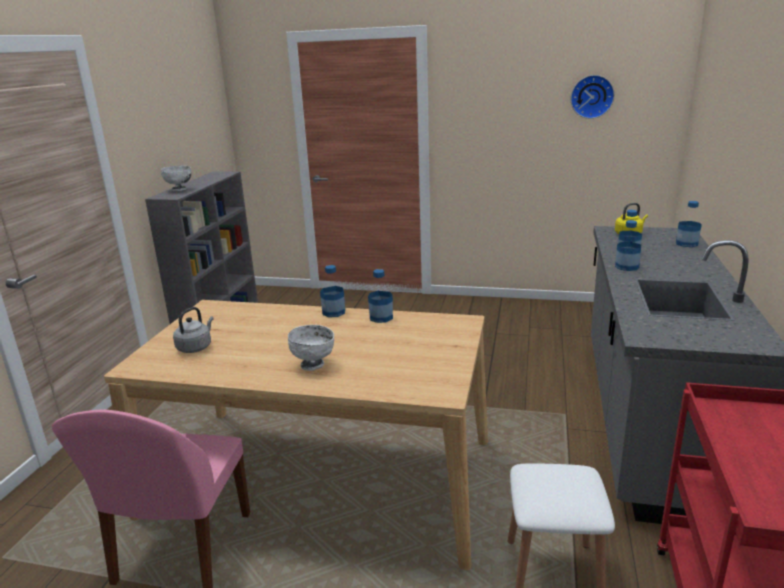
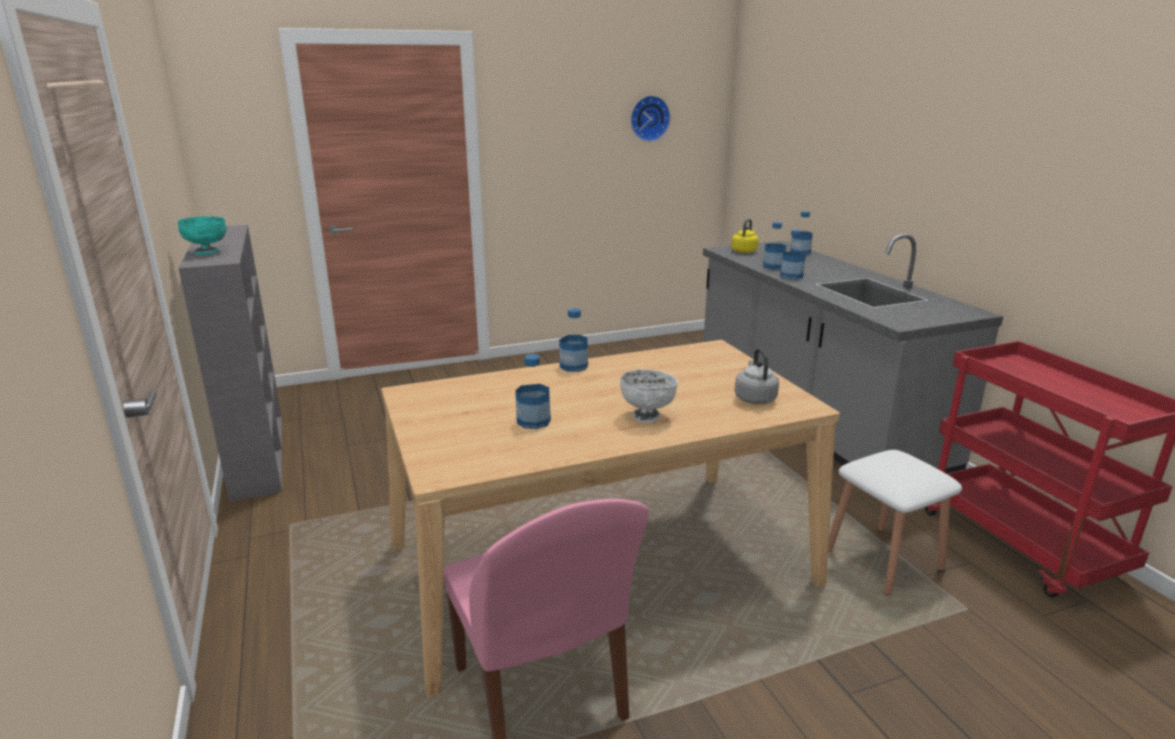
camera: 35 degrees left, 0 degrees up
white bowl [161,166,191,191] -> turquoise bowl [177,216,226,255]
grey kettle [173,307,214,353] -> grey kettle moved to [735,348,779,404]
bottle [368,269,393,323] -> bottle moved to [515,354,551,429]

